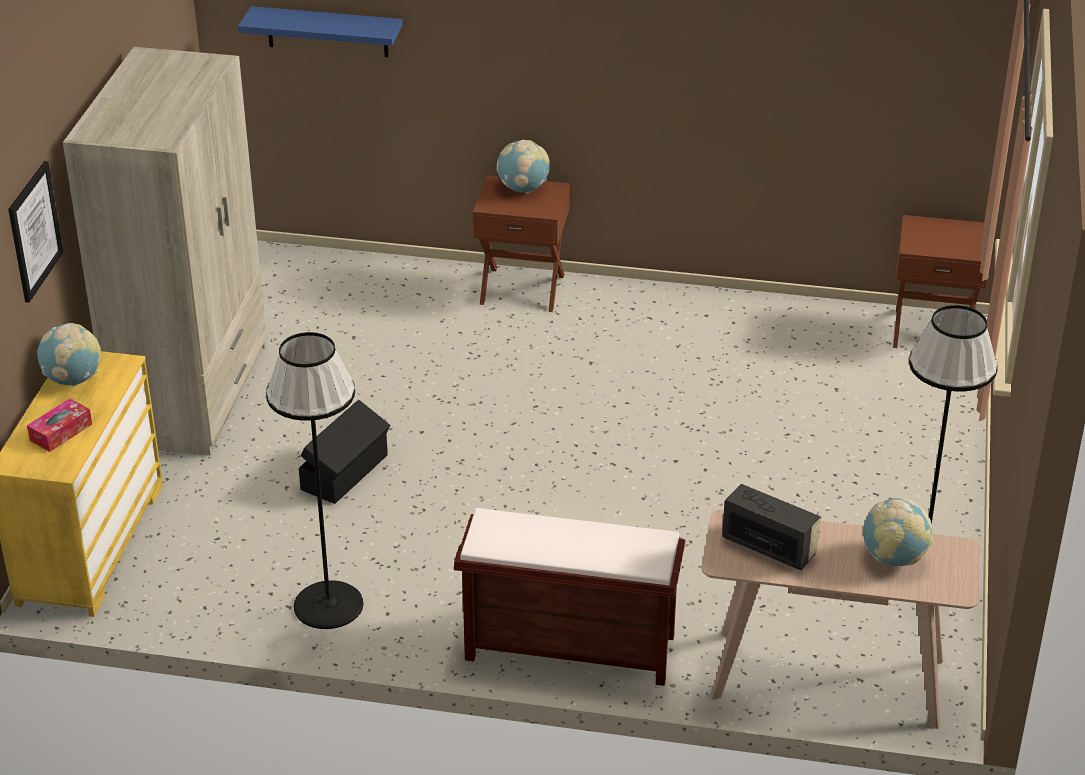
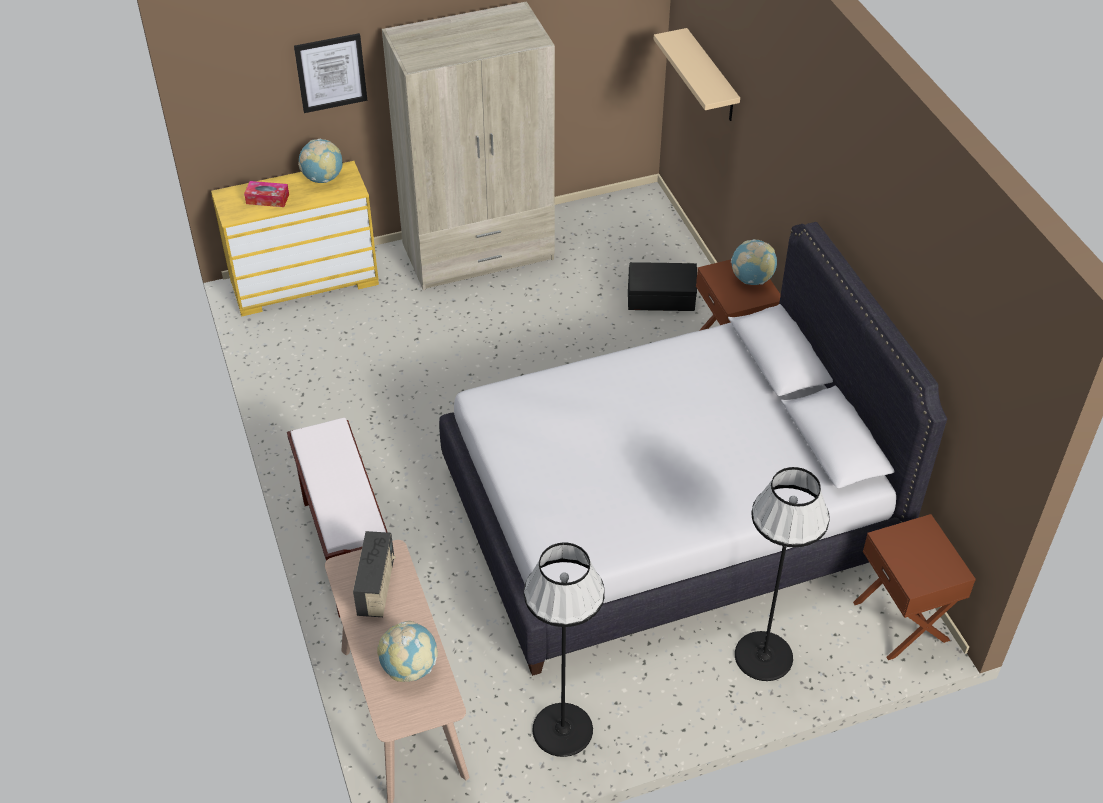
camera: 60 degrees right, 10 degrees up
blue shelf [238,6,403,57] -> beige shelf [654,28,740,121]
black floor lamp [266,332,363,629] -> black floor lamp moved to [735,467,830,681]
black storage box [299,400,390,504] -> black storage box moved to [628,262,697,311]
none -> white bed [439,222,947,676]

